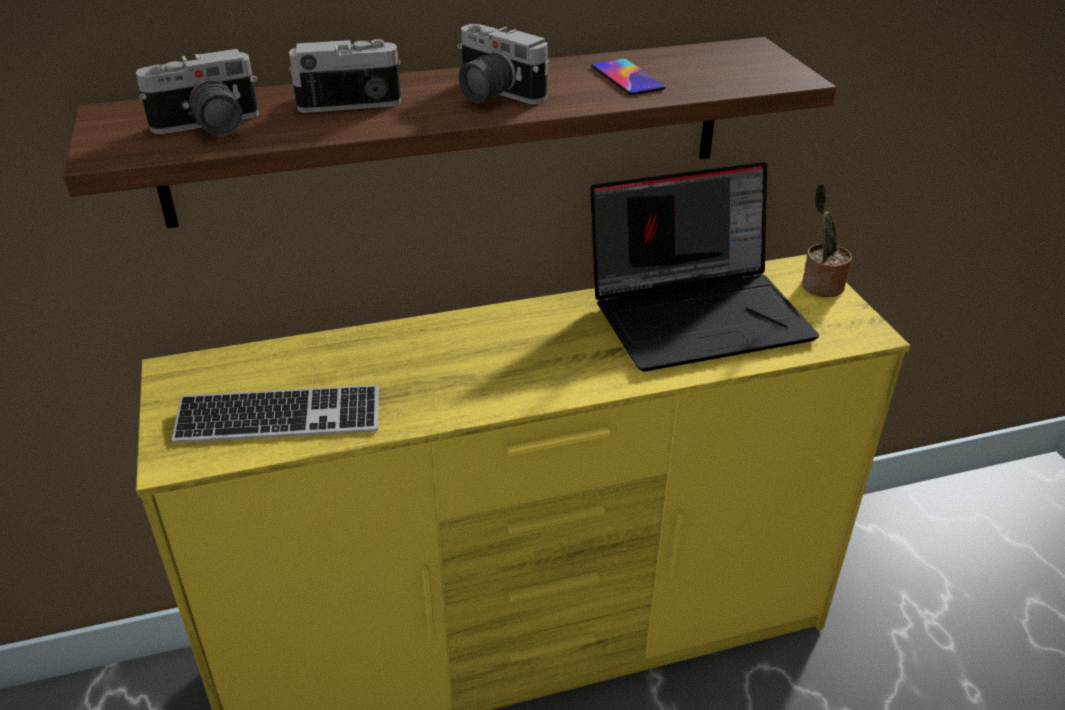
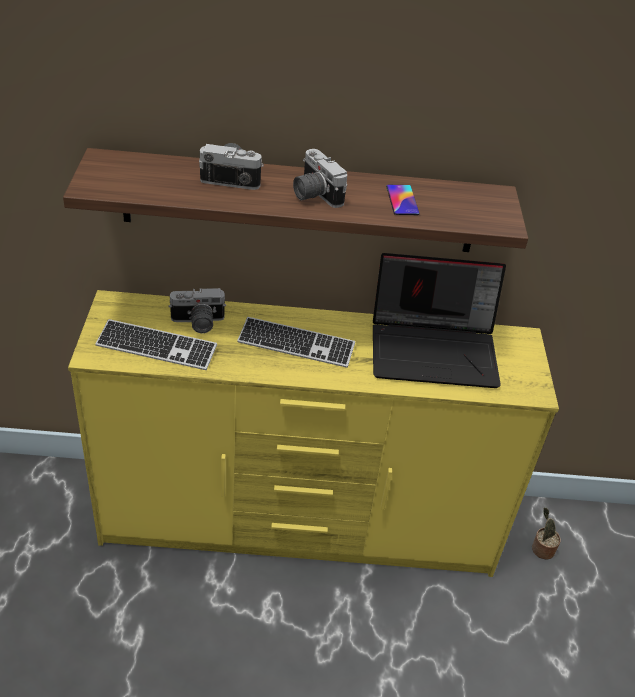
camera: 15 degrees right, 5 degrees up
camera [136,49,259,136] -> camera moved to [168,288,226,333]
potted plant [802,183,852,297] -> potted plant moved to [532,507,561,560]
none -> keyboard [237,317,355,368]

